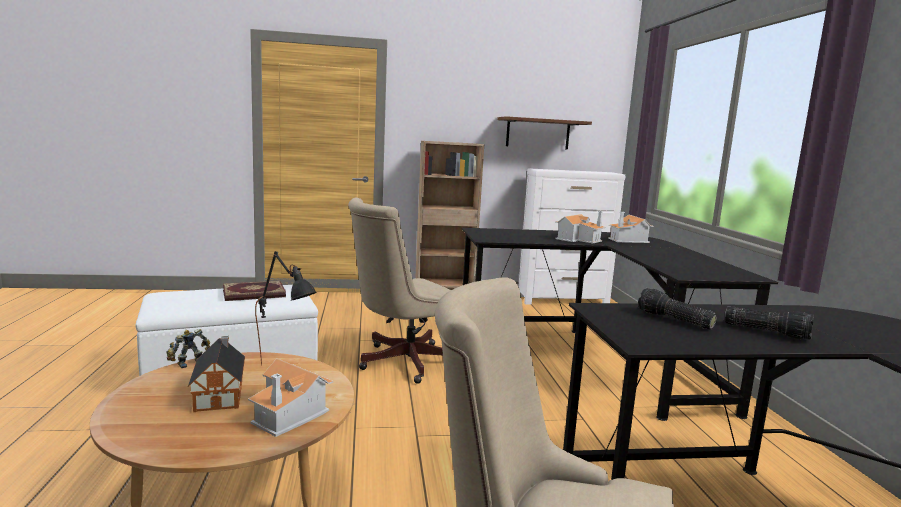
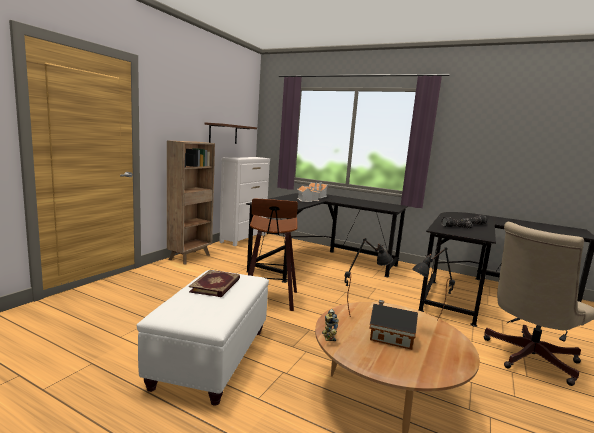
camera: 55 degrees left, 0 degrees up
toy house [248,358,333,437] -> black table lamp [412,247,455,321]
beige office chair [348,198,451,384] -> stool [248,198,298,311]

